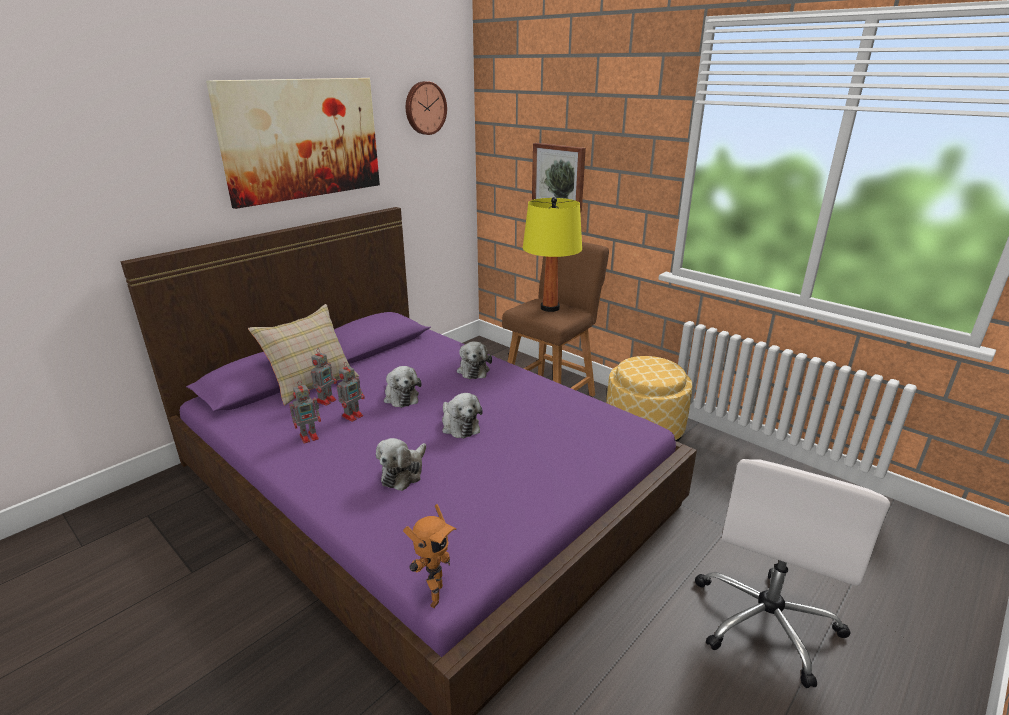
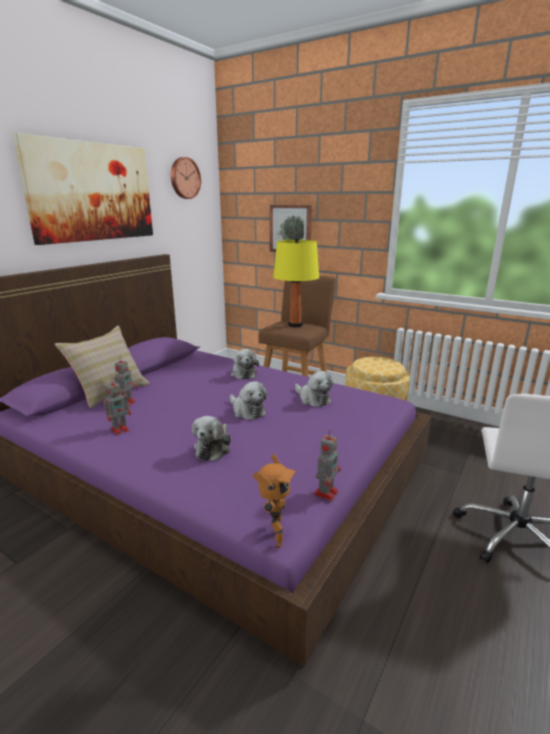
camera: 10 degrees left, 5 degrees down
toy robot [337,362,365,422] -> toy robot moved to [314,430,341,501]
plush toy [384,366,422,408] -> plush toy moved to [295,371,333,407]

